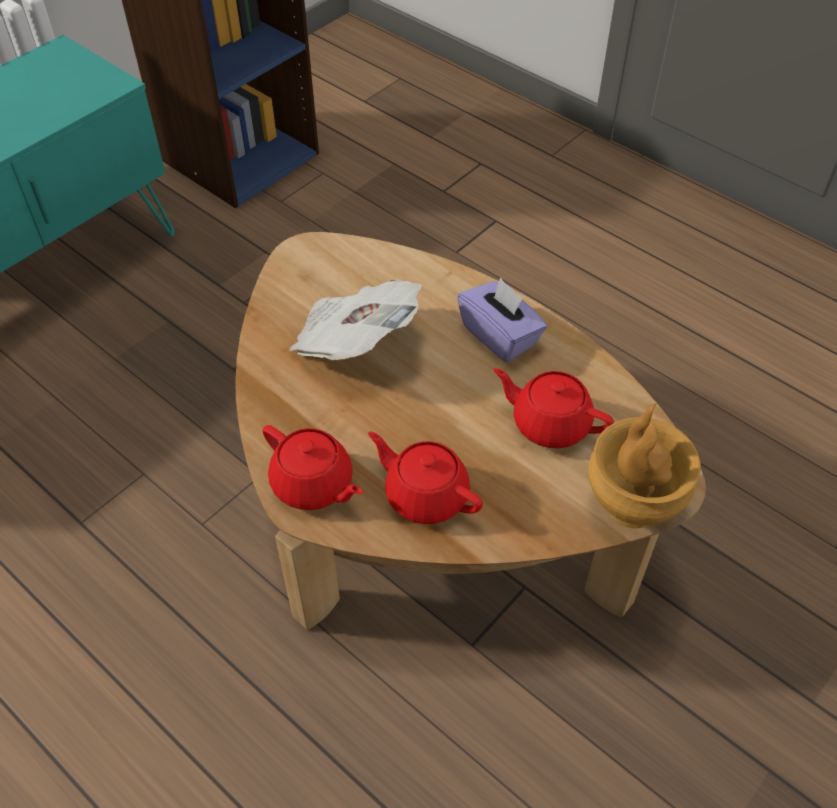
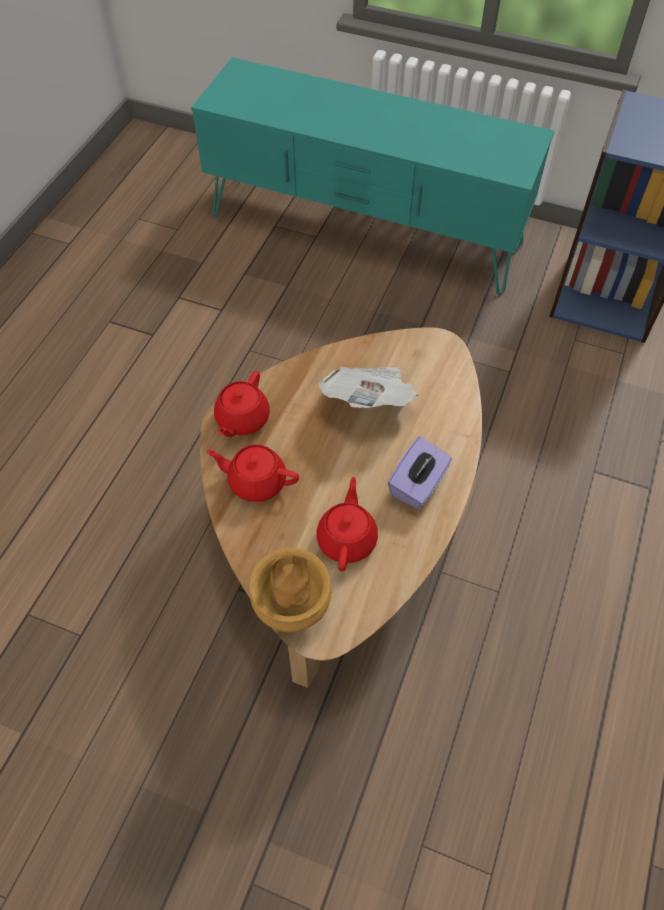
camera: 70 degrees right, 5 degrees up
red teapot [368,431,483,524] -> red teapot turned 90 degrees counterclockwise [206,444,299,502]

